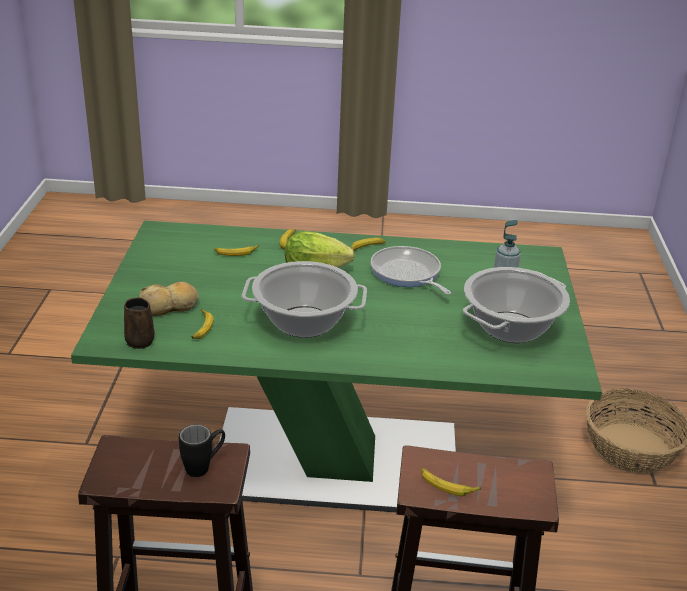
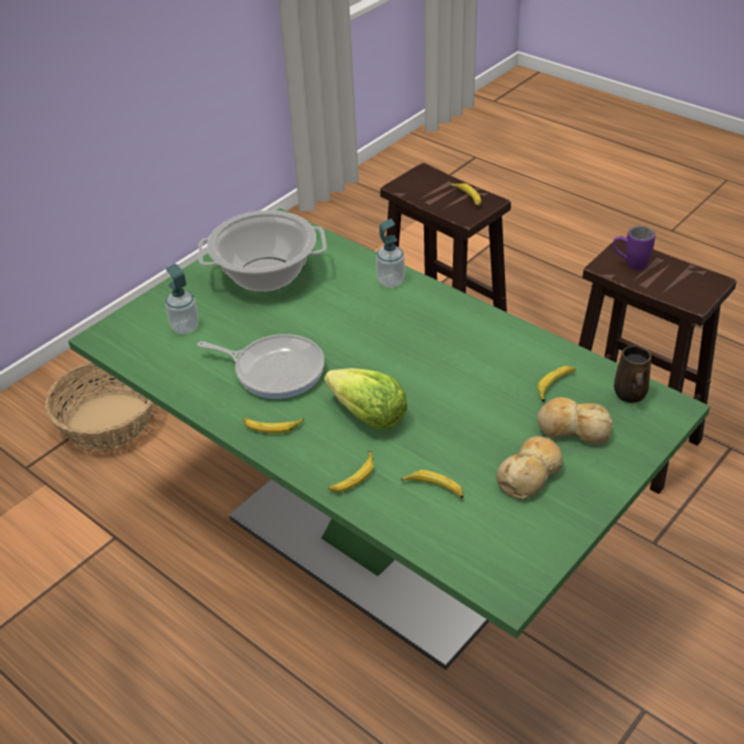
camera: 140 degrees left, 10 degrees up
black mug [179,425,225,477] -> purple mug [613,226,655,270]
cooking pot [242,261,367,338] -> none
frying pan [370,246,451,295] -> frying pan turned 75 degrees counterclockwise [197,334,325,399]
none -> soap dispenser [376,219,405,288]
none -> bread [496,436,563,499]

